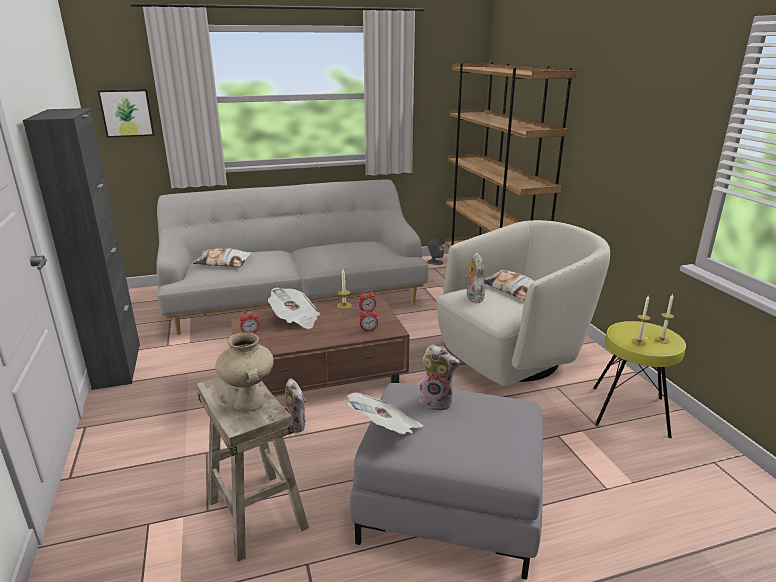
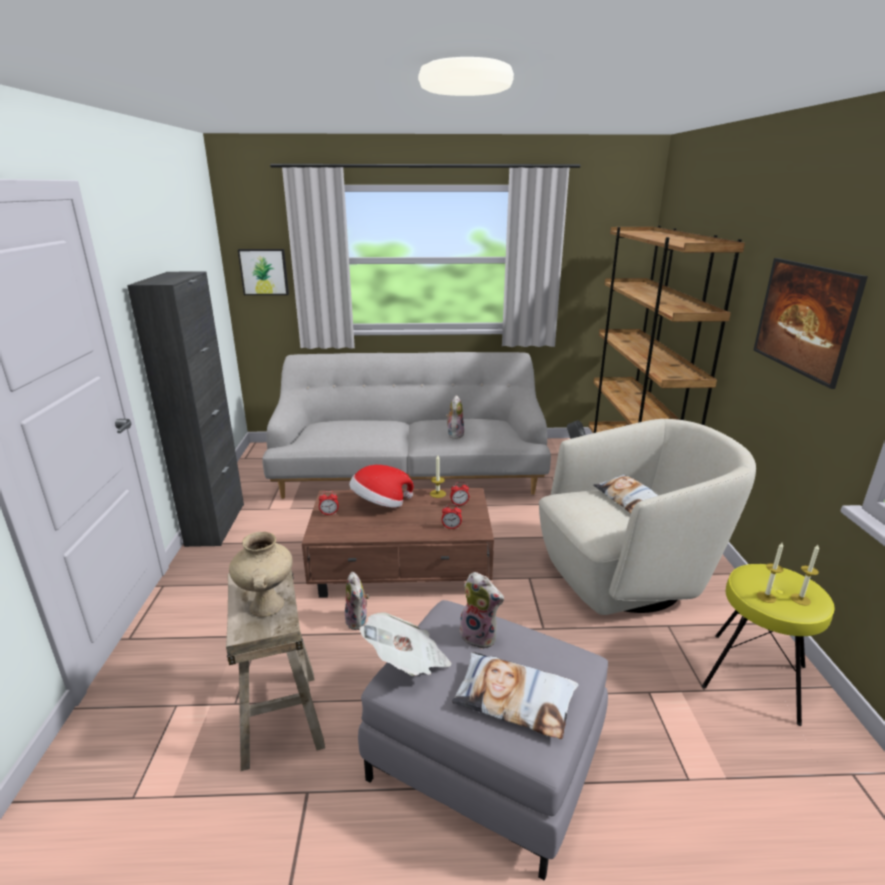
camera: 15 degrees right, 0 degrees up
pillow [193,248,253,267] -> pillow moved to [452,652,579,739]
newspaper [268,288,320,329] -> hat [349,465,414,508]
plush toy [464,253,485,303] -> plush toy moved to [446,395,464,439]
none -> picture [753,258,868,389]

